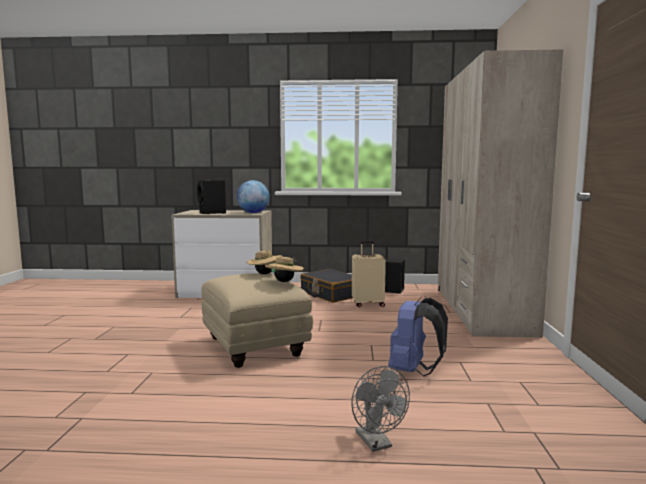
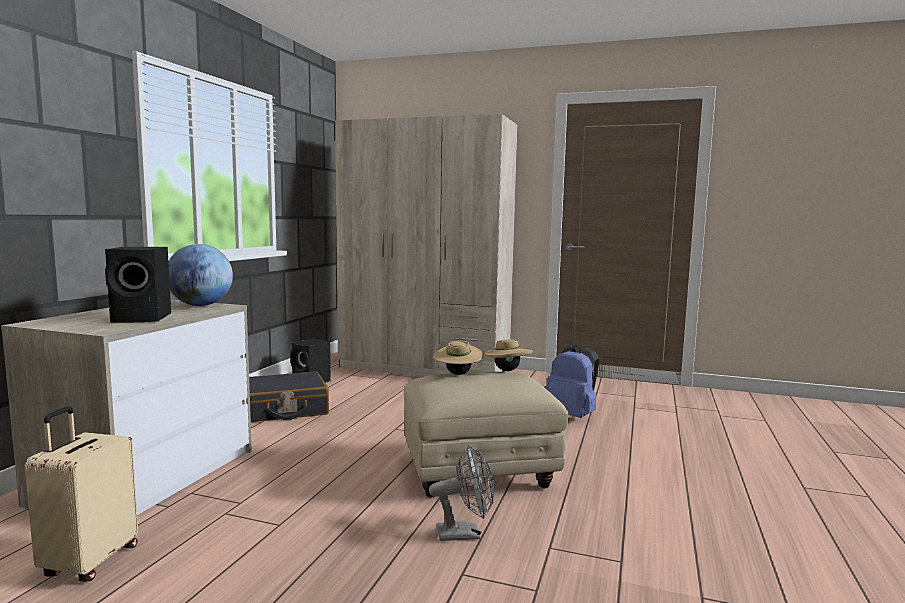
camera: 75 degrees left, 0 degrees up
grey fan [351,366,410,452] -> grey fan moved to [429,446,494,541]
beige suitcase [352,241,386,308] -> beige suitcase moved to [25,406,138,582]

